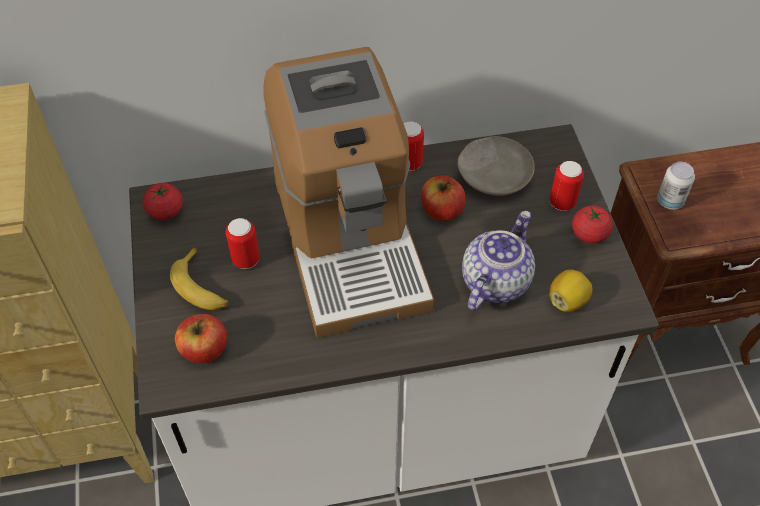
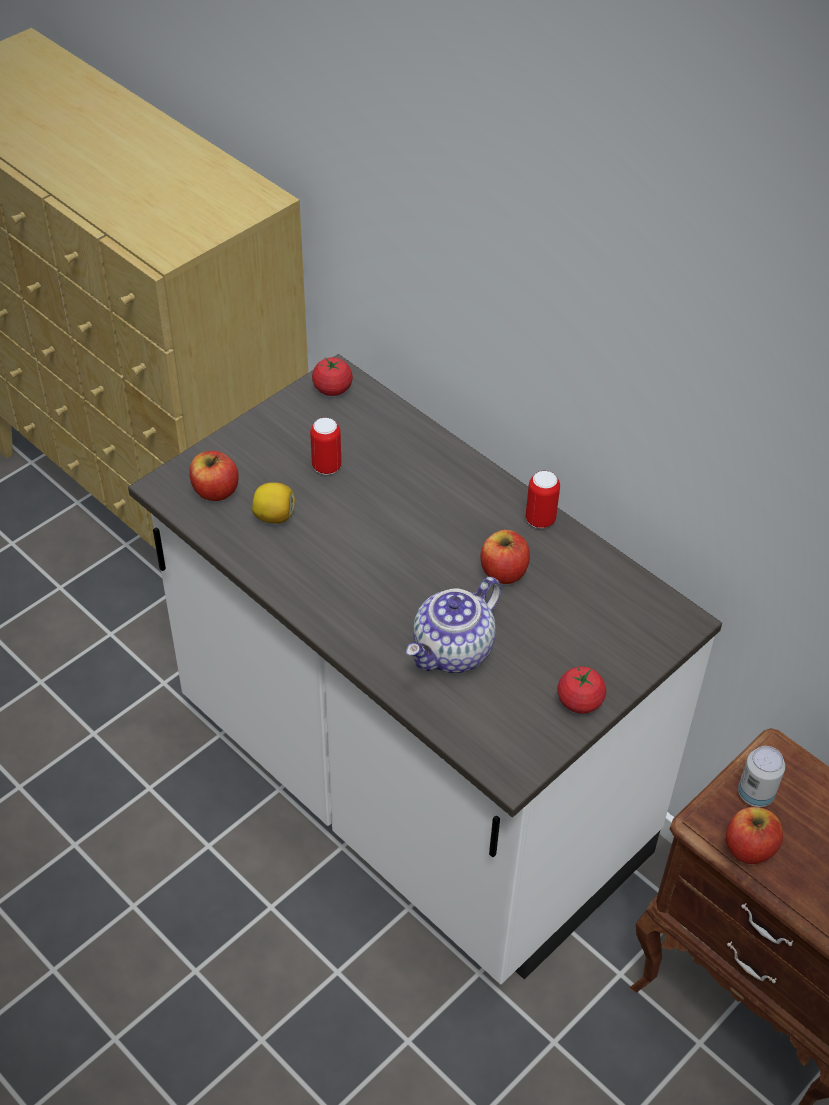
camera: 55 degrees right, 5 degrees down
banana [170,246,228,310] -> none
coffee machine [263,47,434,338] -> none
beige plate [457,136,535,196] -> none
teapot [462,211,535,311] -> teapot turned 135 degrees clockwise [406,577,501,673]
lemon [549,269,592,312] -> lemon moved to [252,482,295,524]
can [550,161,584,211] -> none
none -> apple [726,807,783,864]

